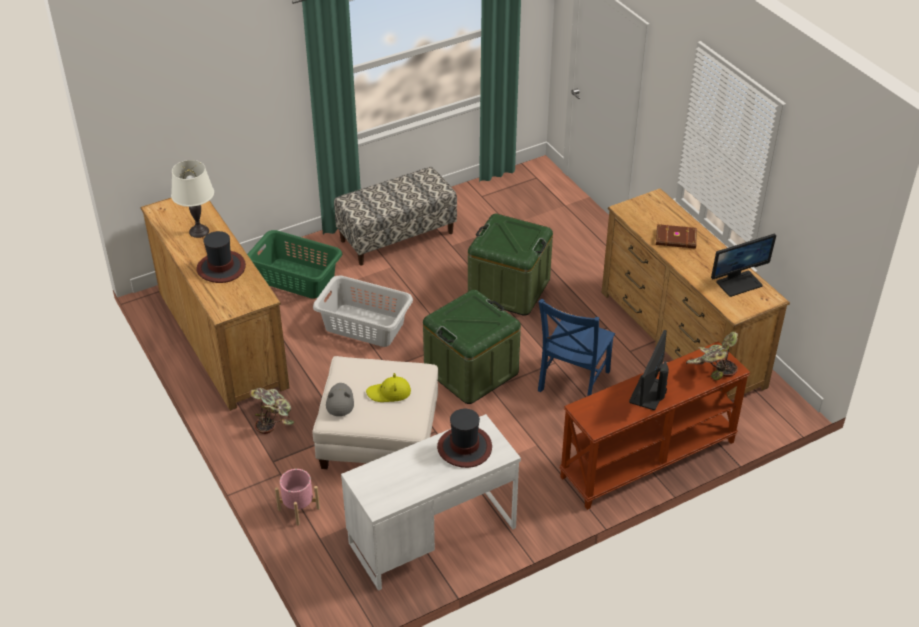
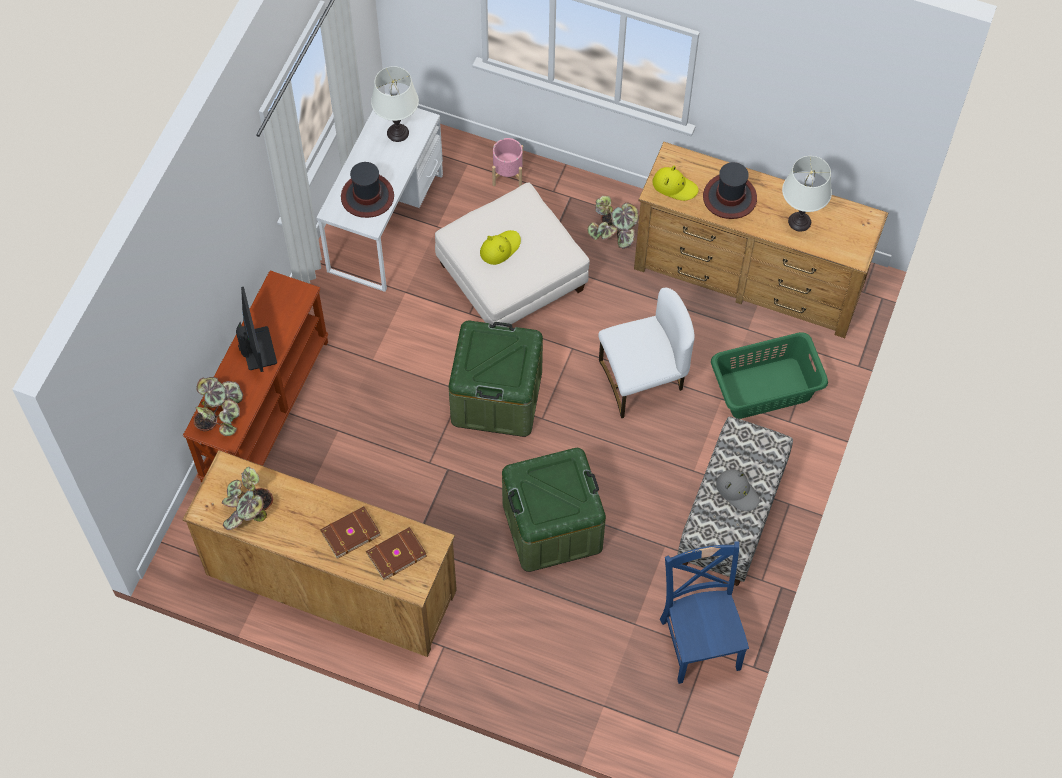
camera: 140 degrees right, 20 degrees up
grey laundry basket [313,276,413,347] -> white chair [598,288,695,418]
grey hat [326,383,354,416] -> grey hat moved to [716,469,759,511]
blue chair [538,299,615,396] -> blue chair moved to [660,541,749,684]
monitor [711,234,776,297] -> potted plant [222,467,273,530]
none -> brown book [366,527,427,581]
none -> white table lamp [371,66,419,142]
none -> yellow hat [652,166,699,201]

